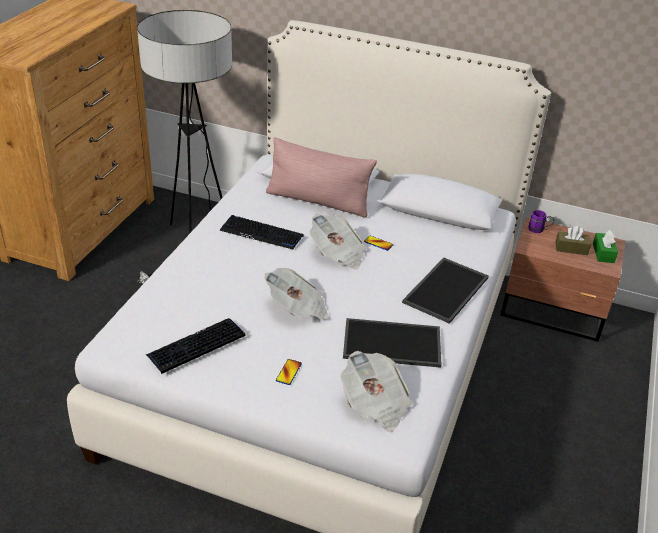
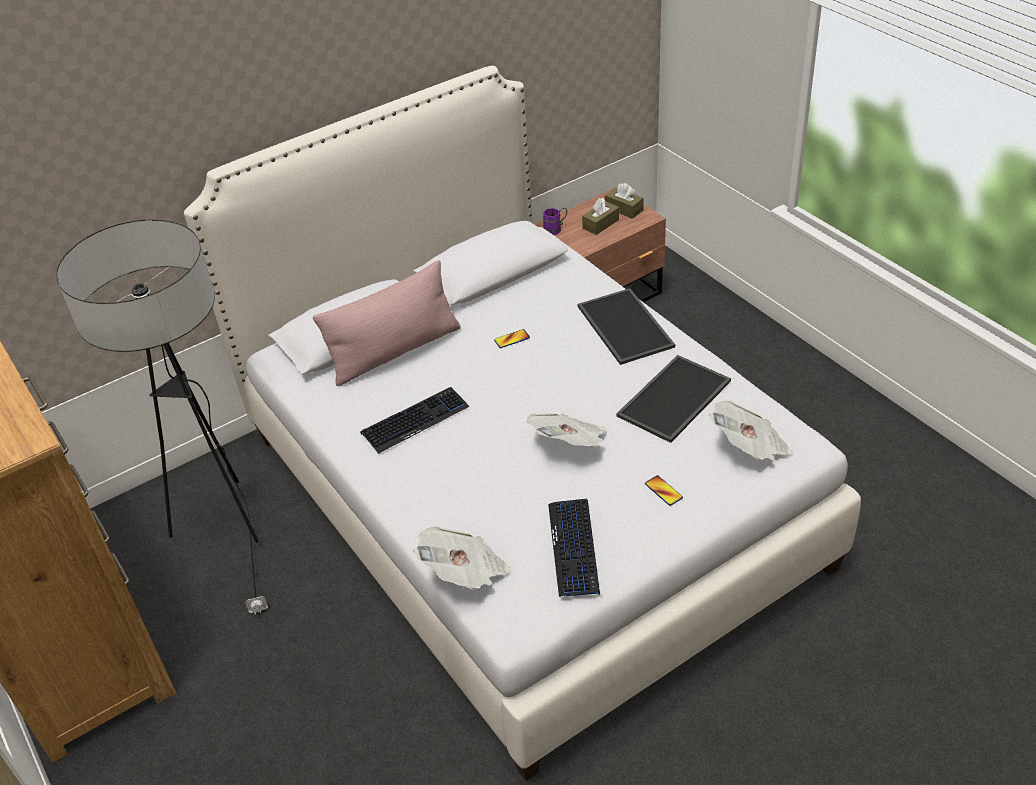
camera: 50 degrees left, 5 degrees up
newspaper [310,214,366,270] -> newspaper moved to [413,526,511,590]
green tissue box [593,230,618,263] -> brown tissue box [605,183,644,219]

